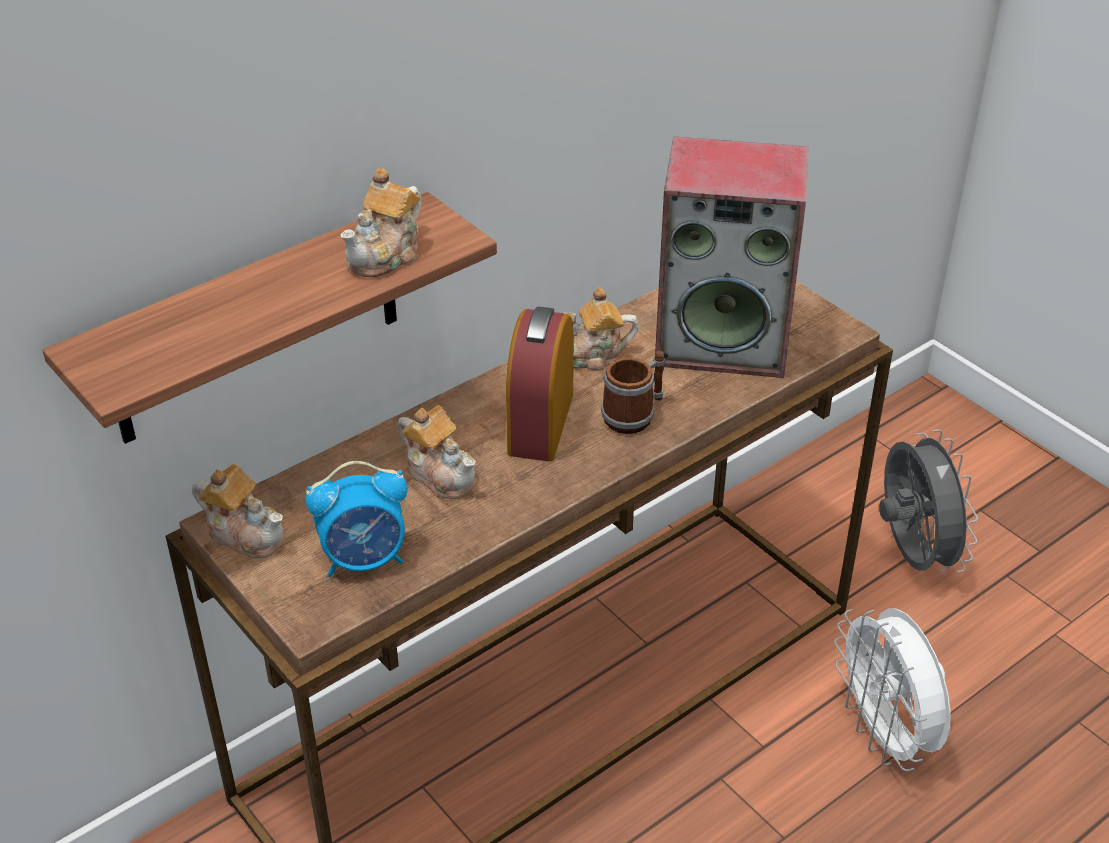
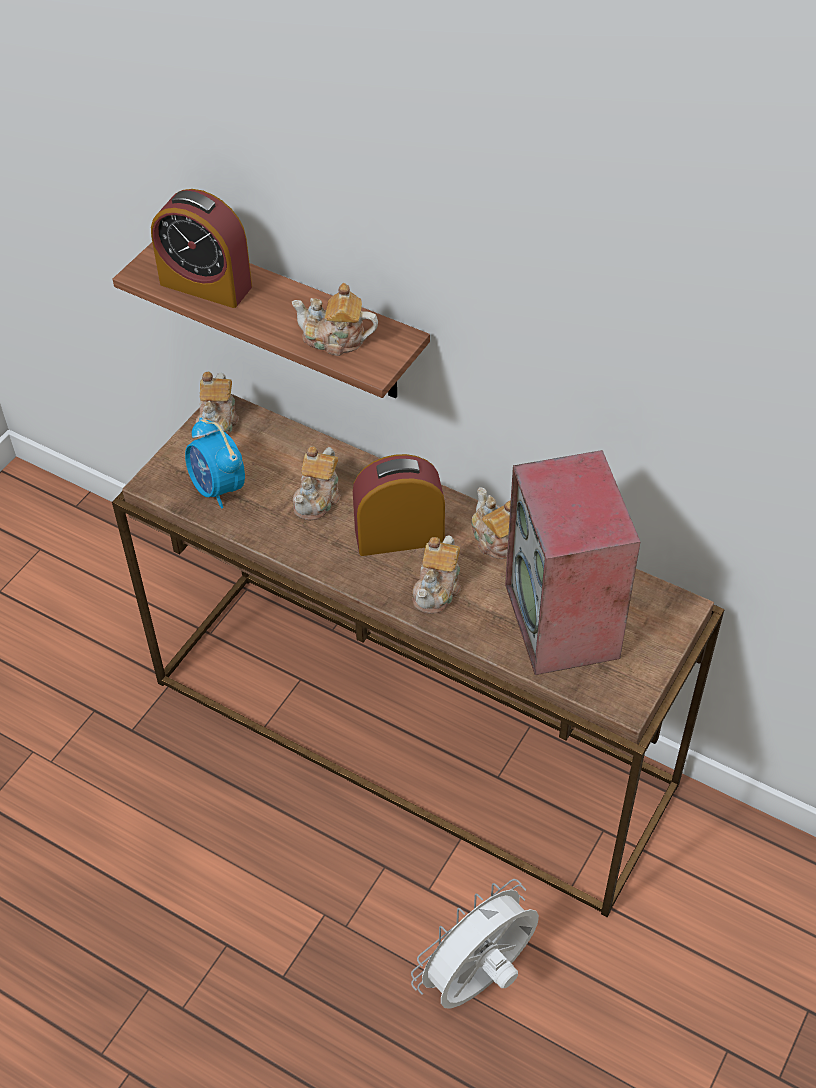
camera: 70 degrees right, 10 degrees up
mug [601,350,665,434] -> teapot [412,535,462,614]
grey fan [879,429,978,573] -> none
none -> alarm clock [151,189,252,308]

